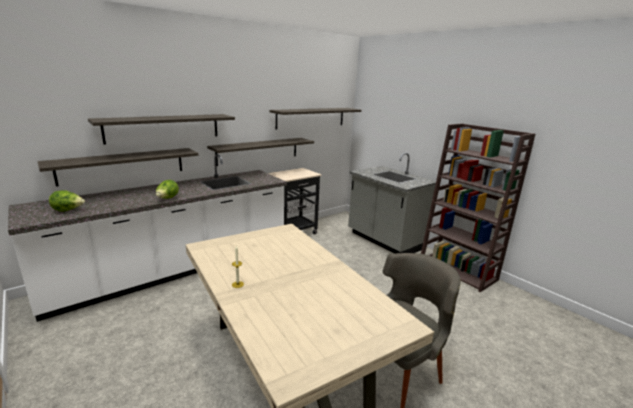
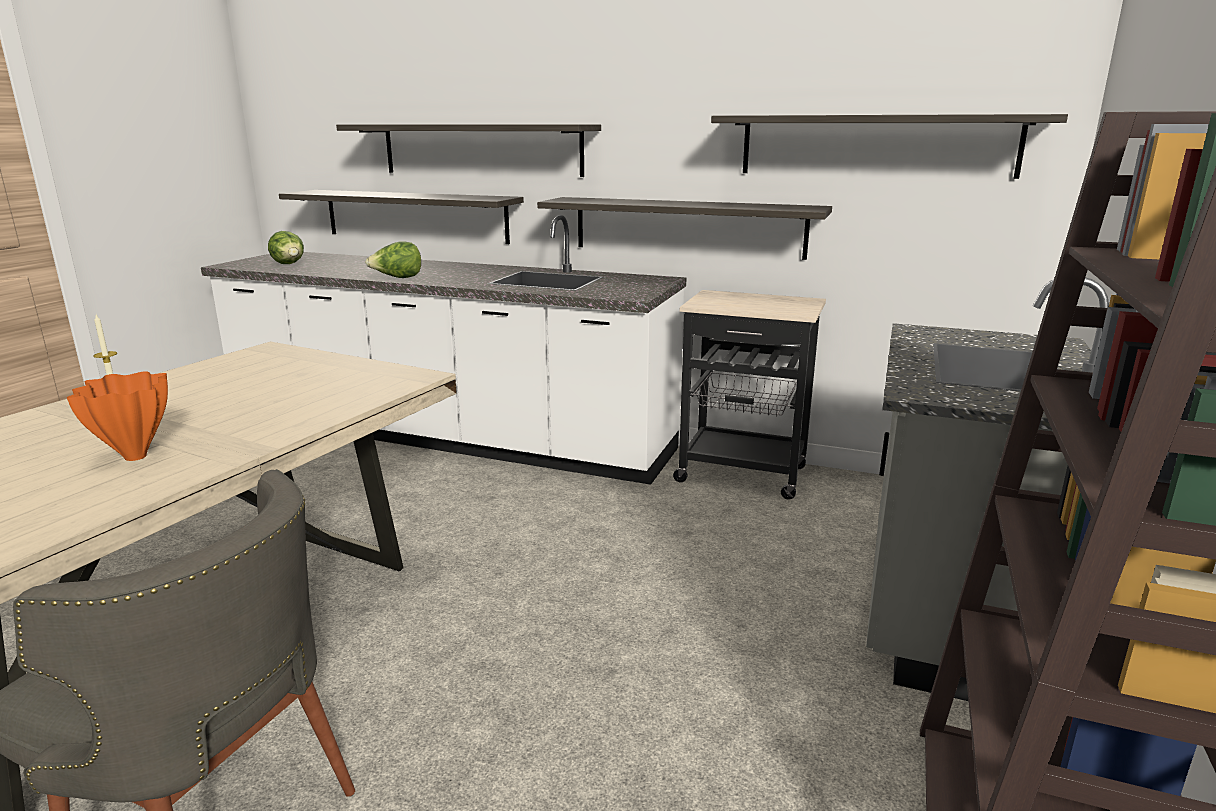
camera: 60 degrees right, 0 degrees up
none -> orange vase [67,371,168,461]

